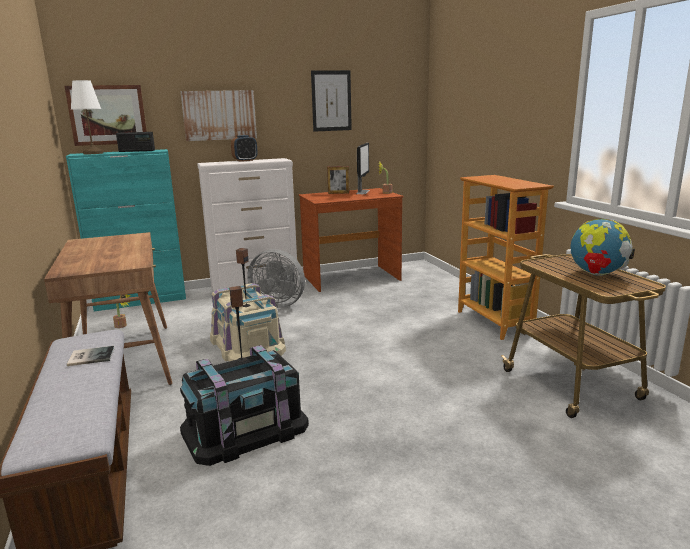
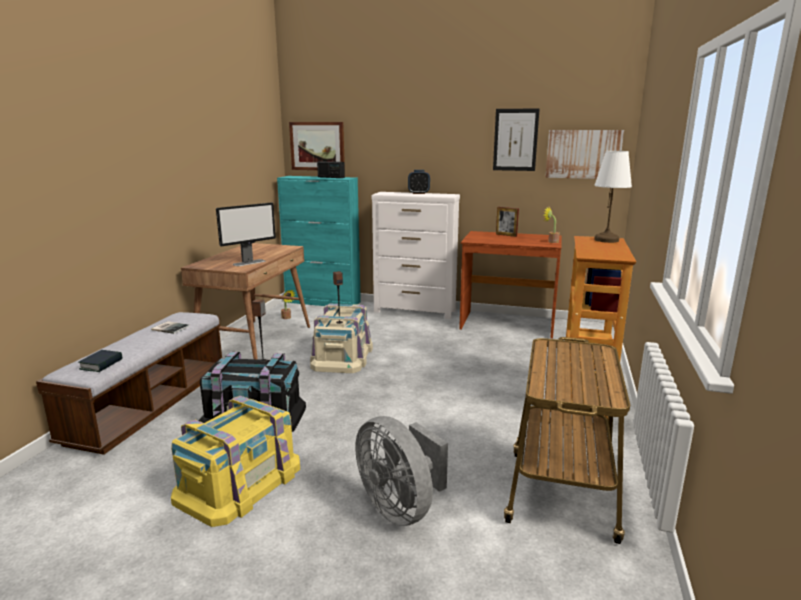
camera: 35 degrees right, 0 degrees up
white table lamp [71,80,103,154] -> white table lamp moved to [594,151,632,243]
picture [181,90,257,141] -> picture moved to [545,130,624,179]
grey fan [247,249,305,308] -> grey fan moved to [355,416,448,526]
monitor [356,143,370,194] -> monitor moved to [216,202,276,266]
globe [571,219,635,276] -> none
none -> book [79,350,122,372]
none -> yellow storage box [171,396,300,527]

